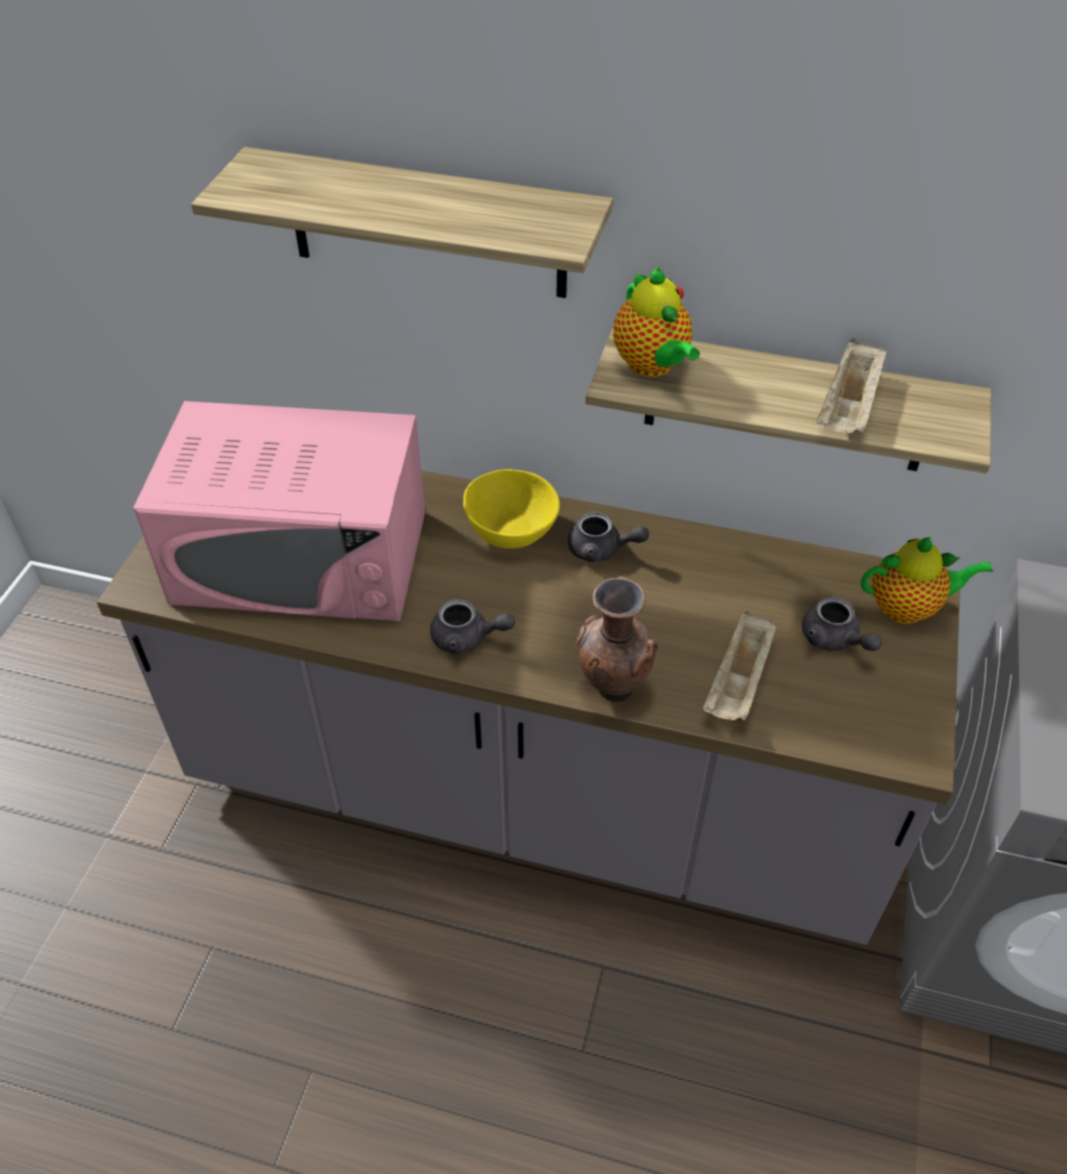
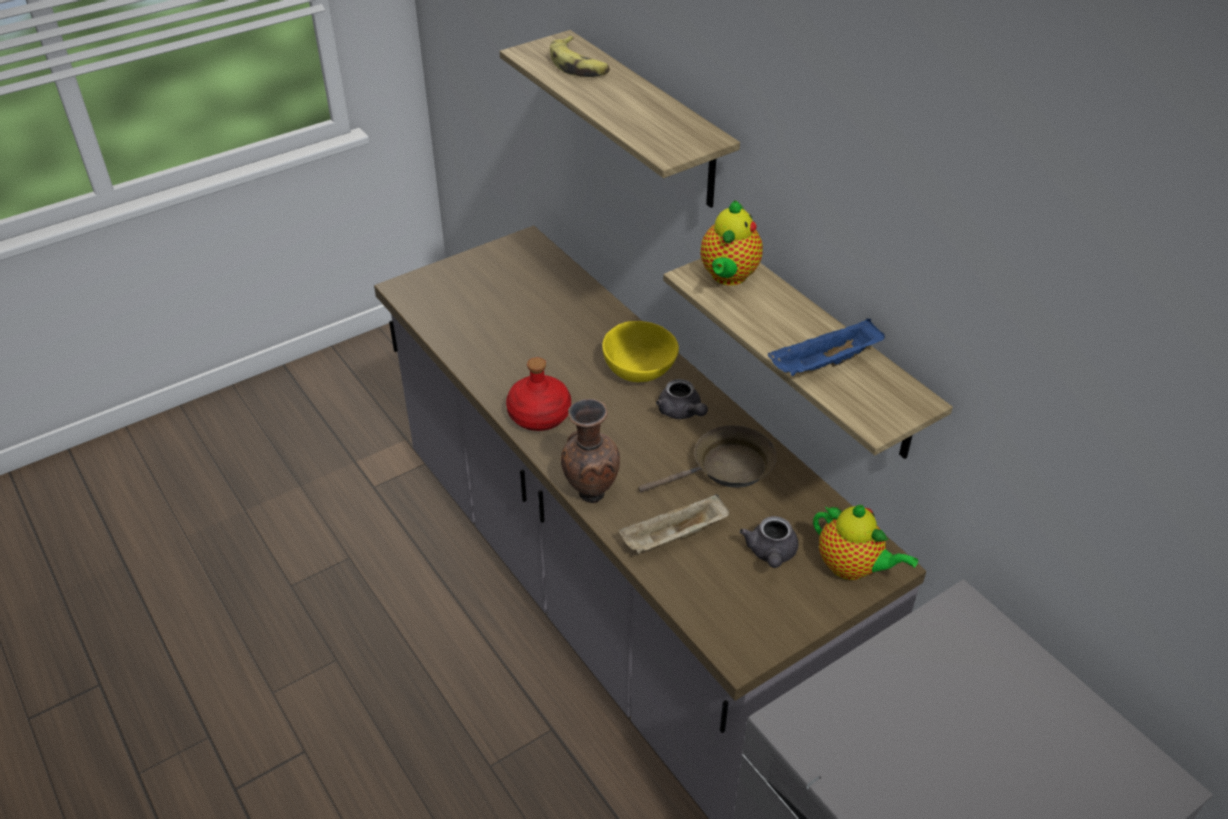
camera: 40 degrees right, 5 degrees down
pink microwave [133,401,425,621] -> none
grey teapot [430,599,515,655] -> red bottle [506,357,571,431]
beige tray [817,338,887,433] -> blue tray [768,318,885,376]
none -> banana [550,36,610,77]
none -> brown frying pan [638,425,777,493]

